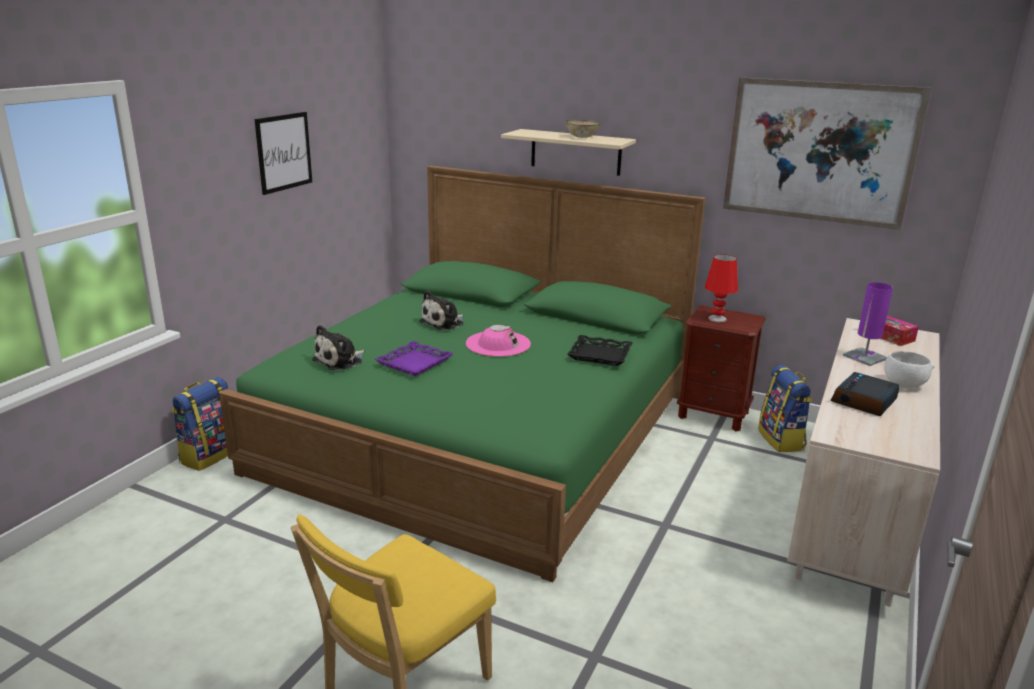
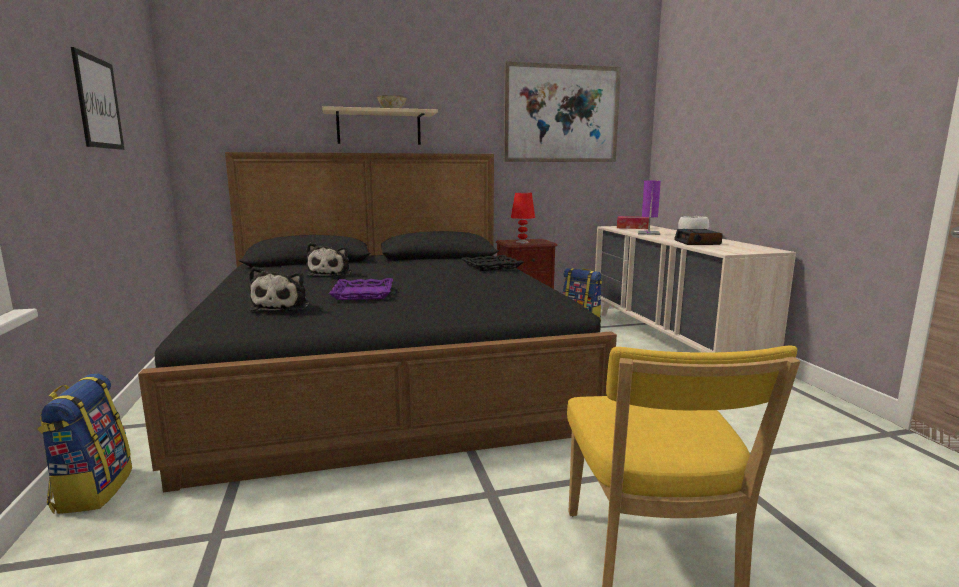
camera: 40 degrees left, 10 degrees down
green bed [219,166,706,582] -> black bed [138,152,617,492]
pink hat [466,325,531,357] -> none

